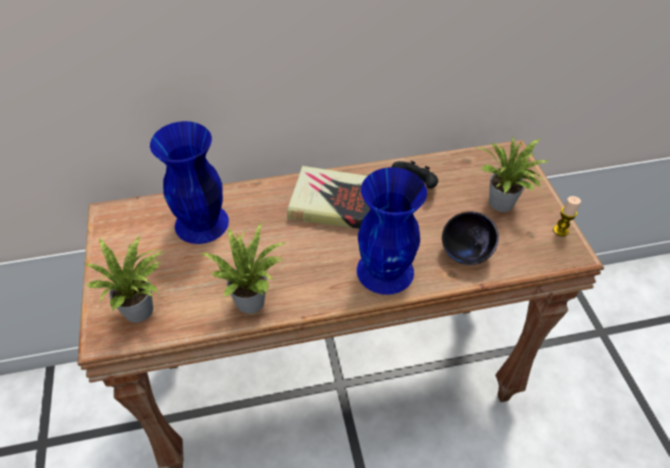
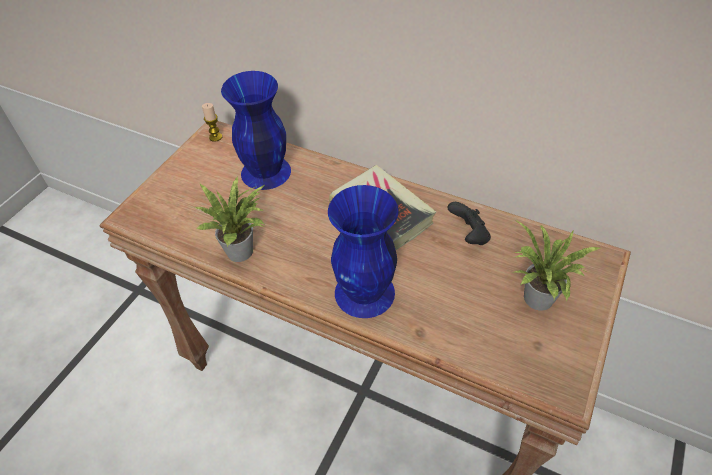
camera: 40 degrees right, 0 degrees up
potted plant [85,235,164,323] -> none
black bowl [442,211,499,265] -> none
candle [553,196,581,236] -> candle moved to [202,103,222,142]

